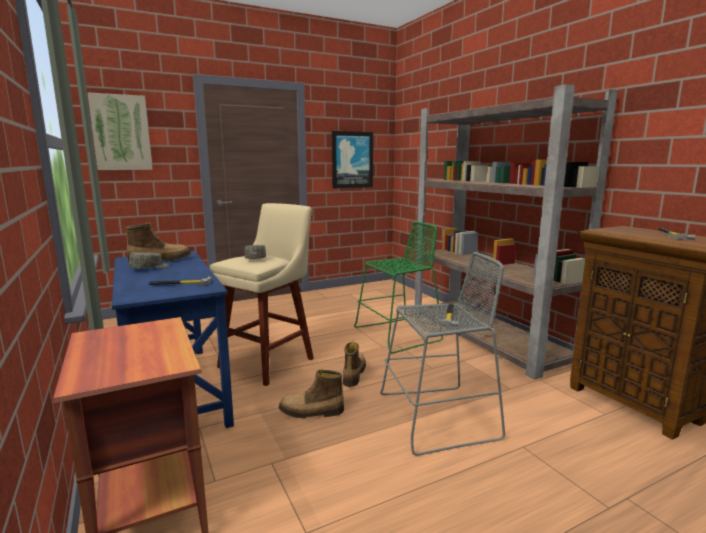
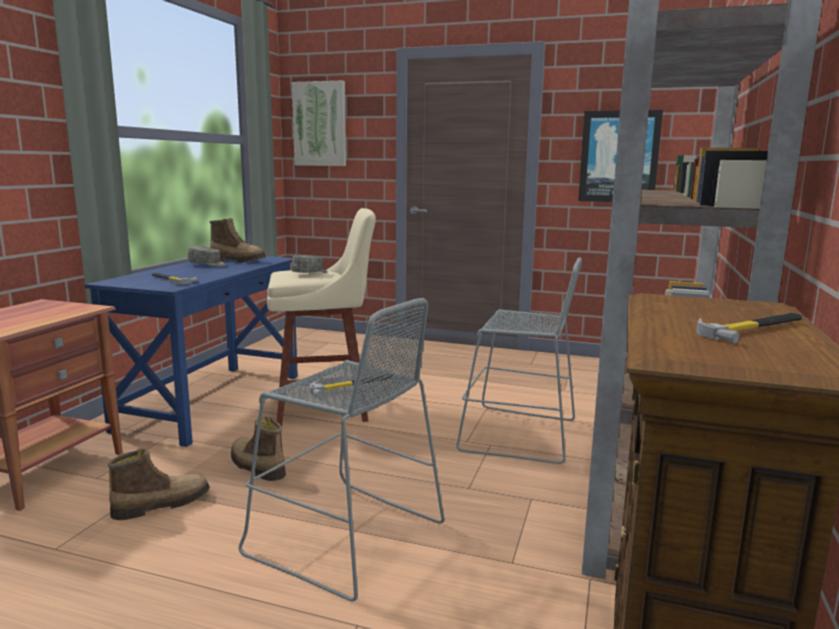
camera: 45 degrees right, 0 degrees up
boot [343,342,366,387] -> boot moved to [108,449,210,520]
green stool [354,221,443,353] -> grey stool [456,257,582,464]

